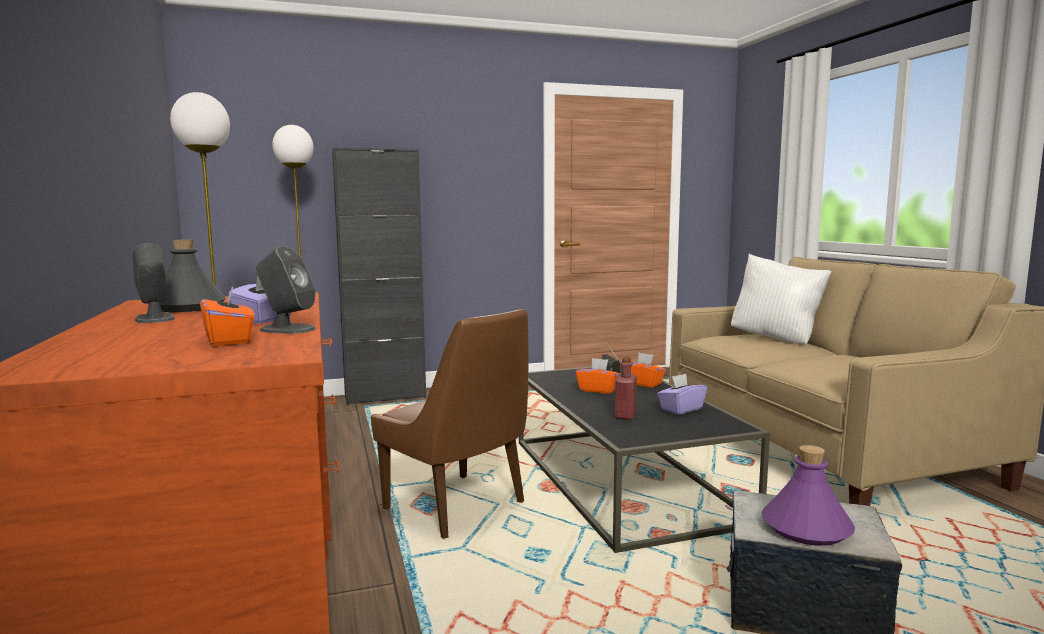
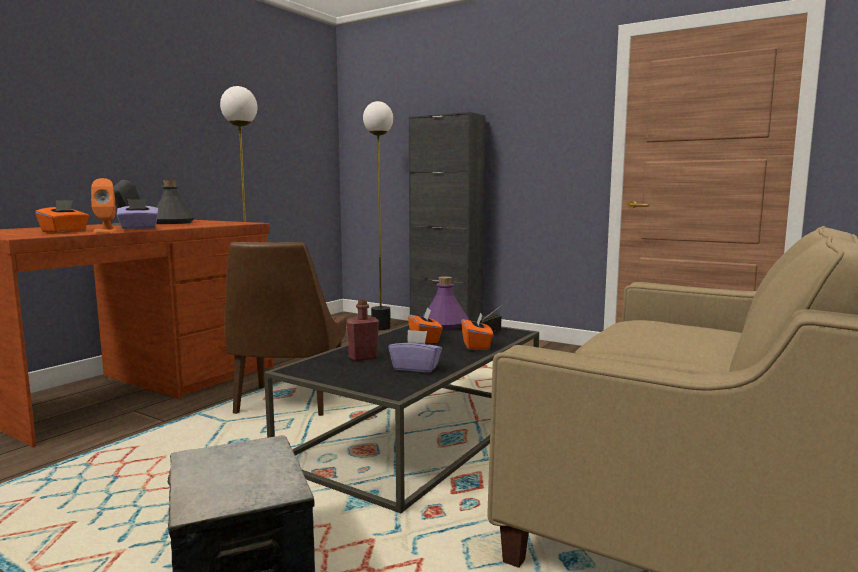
camera: 50 degrees right, 0 degrees up
grey speaker [256,246,316,334] -> orange speaker [91,178,121,233]
white pillow [731,254,832,345] -> none
purple bottle [762,445,855,546] -> purple bottle moved to [422,276,470,329]

